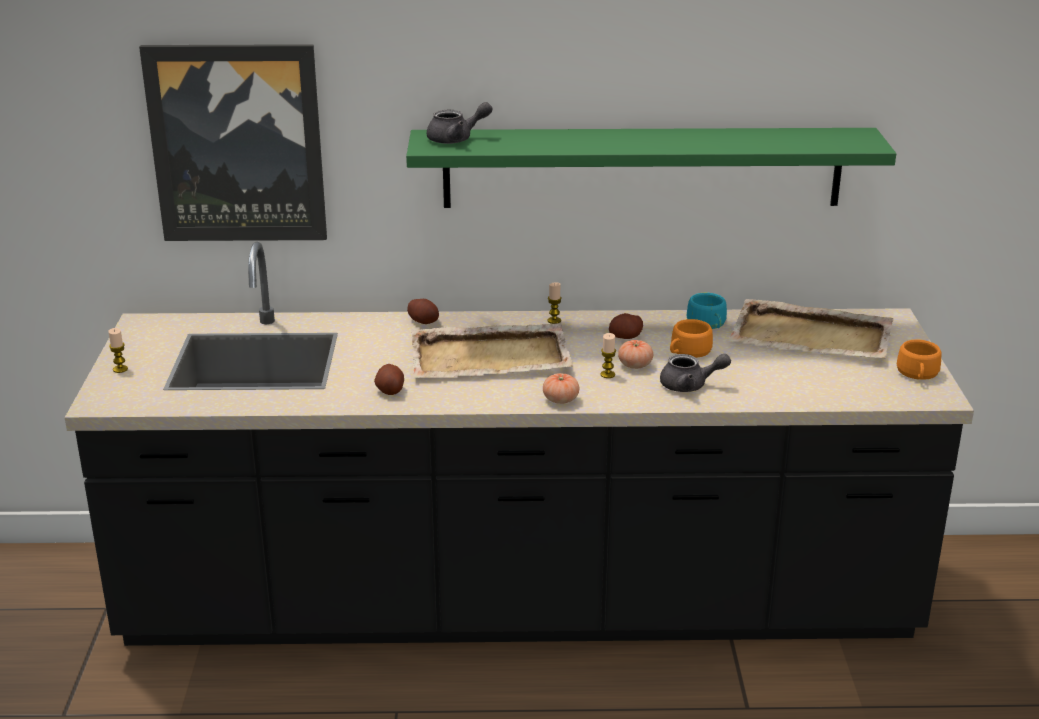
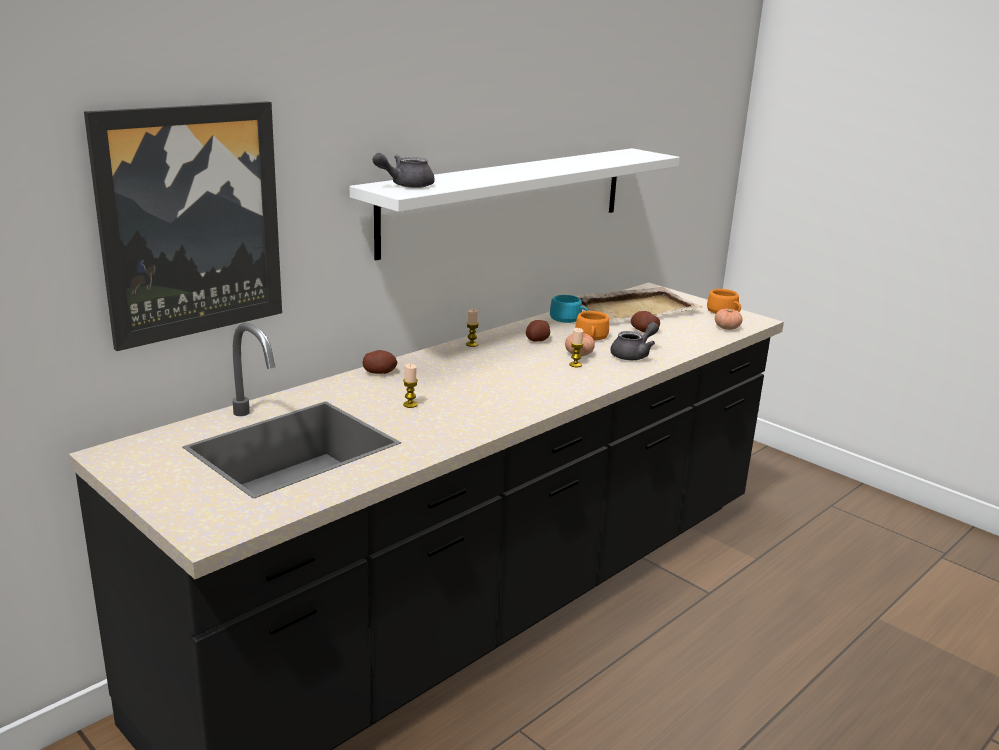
camera: 45 degrees left, 5 degrees down
candle [108,328,128,373] -> candle moved to [403,364,418,408]
potato [374,364,404,395] -> potato moved to [631,311,660,332]
green shelf [406,128,896,208] -> white shelf [350,148,680,260]
beige tray [411,323,573,378] -> none
grey teapot [427,102,493,144] -> grey teapot turned 150 degrees counterclockwise [373,153,435,188]
tomato [543,373,579,404] -> tomato moved to [715,309,743,330]

